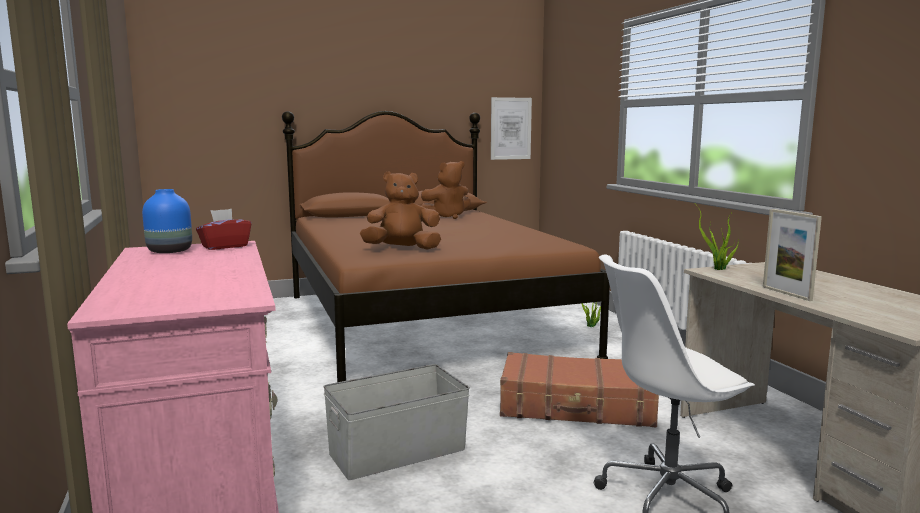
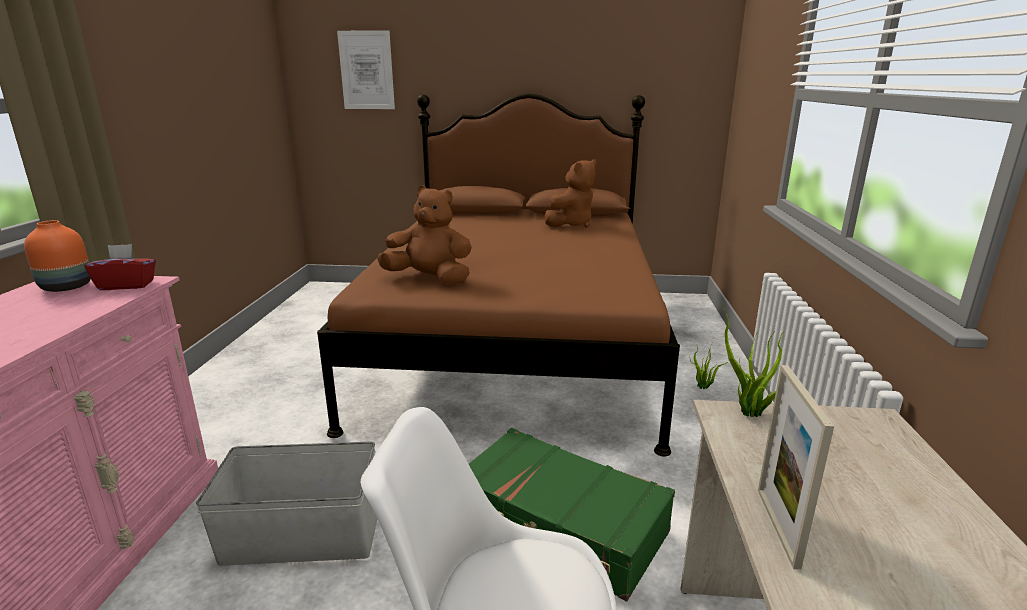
camera: 25 degrees right, 10 degrees up
blue vase [142,189,192,253] -> orange vase [24,220,91,292]
brown plush toy [421,161,470,219] -> brown plush toy turned 45 degrees counterclockwise [544,159,596,227]
picture [491,97,532,160] -> picture moved to [337,30,395,109]
brown suitcase [500,352,659,427] -> green suitcase [469,428,675,601]

